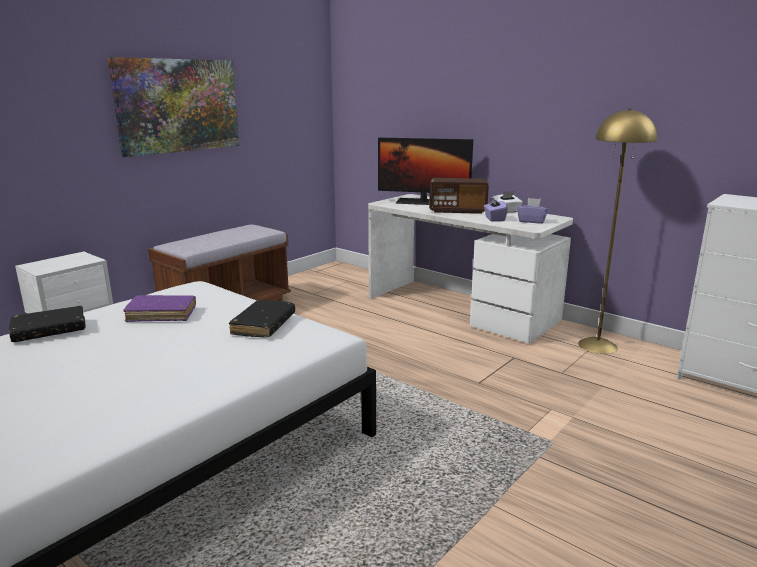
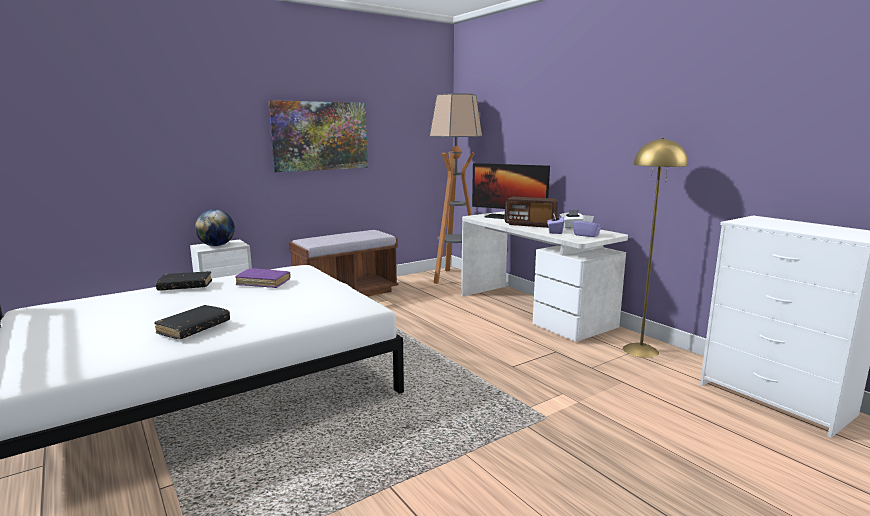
camera: 15 degrees right, 5 degrees down
black book [229,300,295,338] -> black book moved to [154,305,230,339]
none -> globe [195,209,235,246]
none -> floor lamp [429,93,482,284]

